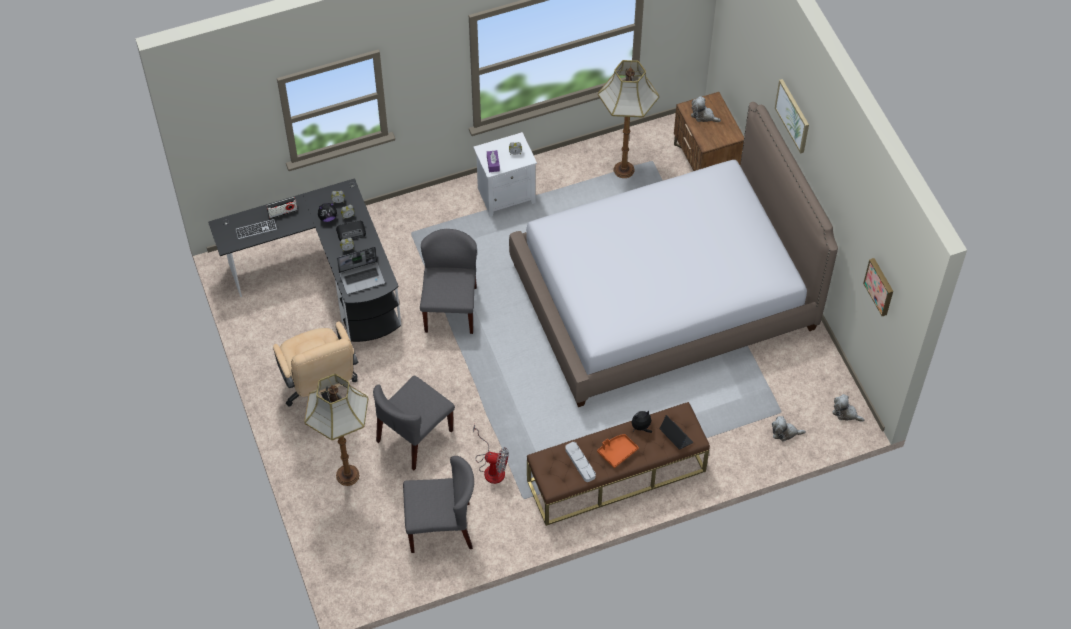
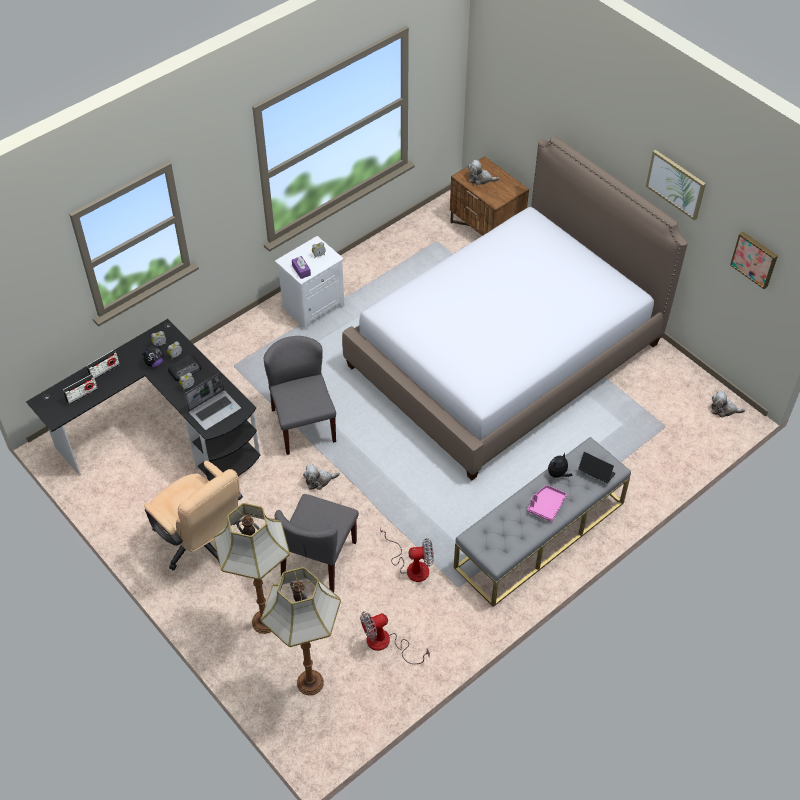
camera: 20 degrees left, 5 degrees down
keyboard [236,219,277,239] -> radio [63,374,98,405]
grey chair [403,456,474,553] -> fan [360,611,430,664]
brown bench [527,402,710,526] -> grey bench [454,437,631,607]
grey tray [565,442,596,482] -> none
orange tray [597,434,639,468] -> pink tray [527,485,567,522]
floor lamp [598,60,659,178] -> floor lamp moved to [261,567,341,695]
plush toy [772,416,806,442] -> plush toy moved to [303,464,340,490]
picture [775,79,809,154] -> picture moved to [646,150,706,221]

